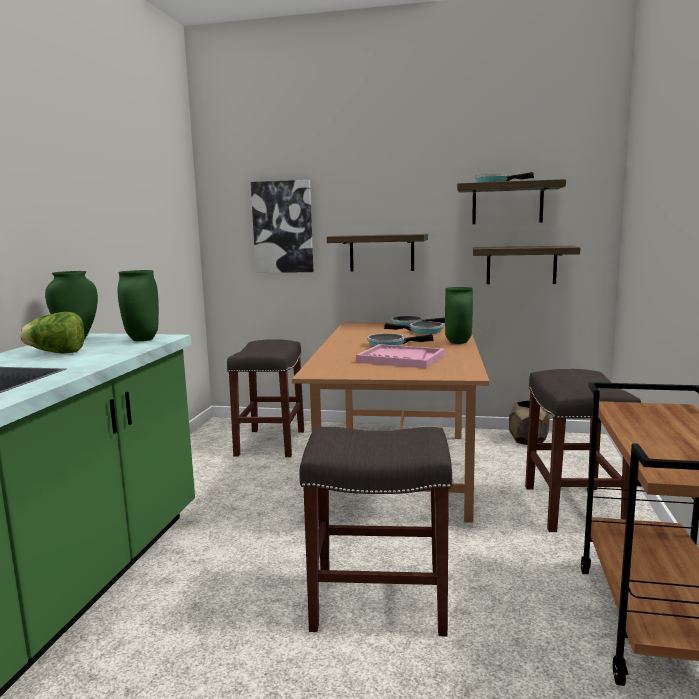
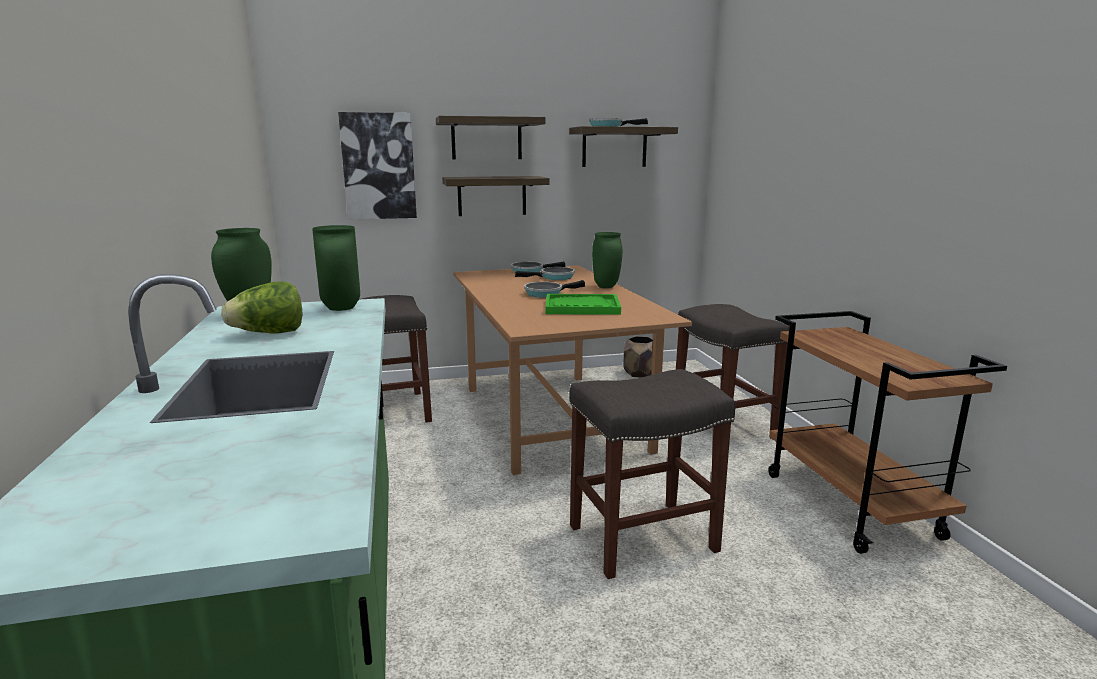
camera: 25 degrees left, 5 degrees up
pink tray [356,344,445,368] -> green tray [546,294,621,315]
shelf [473,246,580,284] -> shelf moved to [436,116,546,160]

